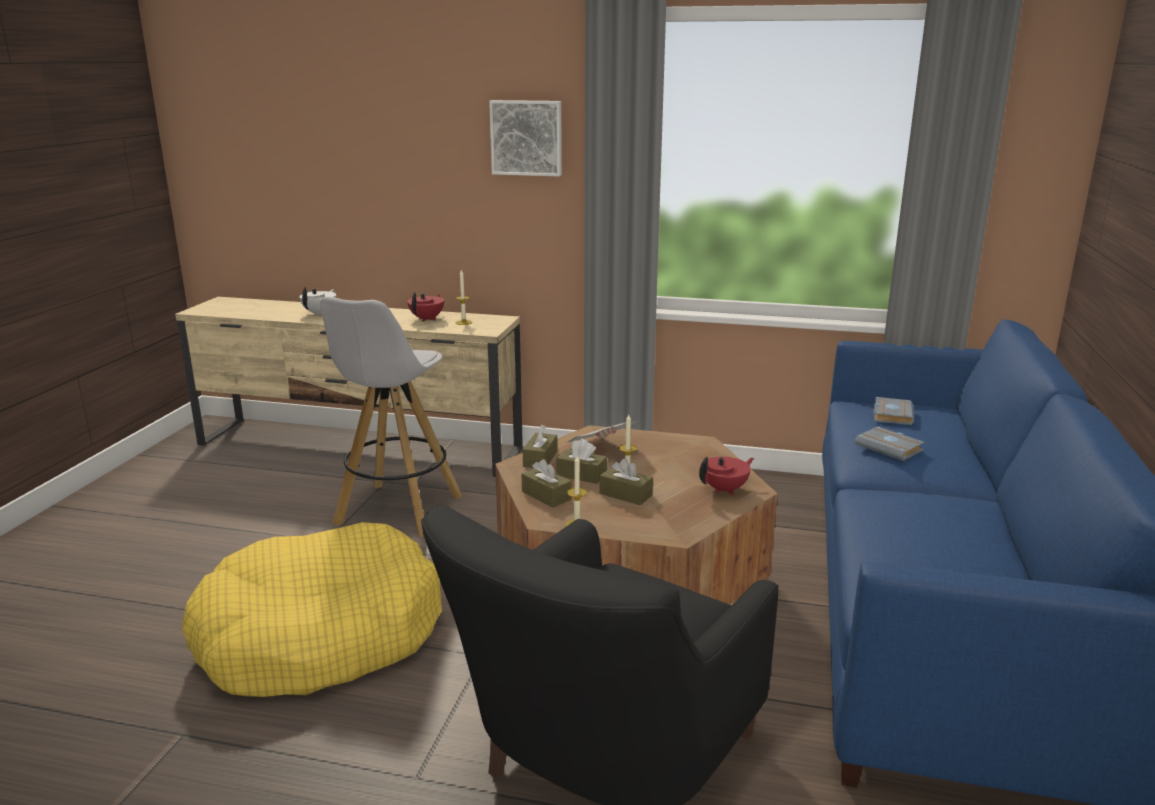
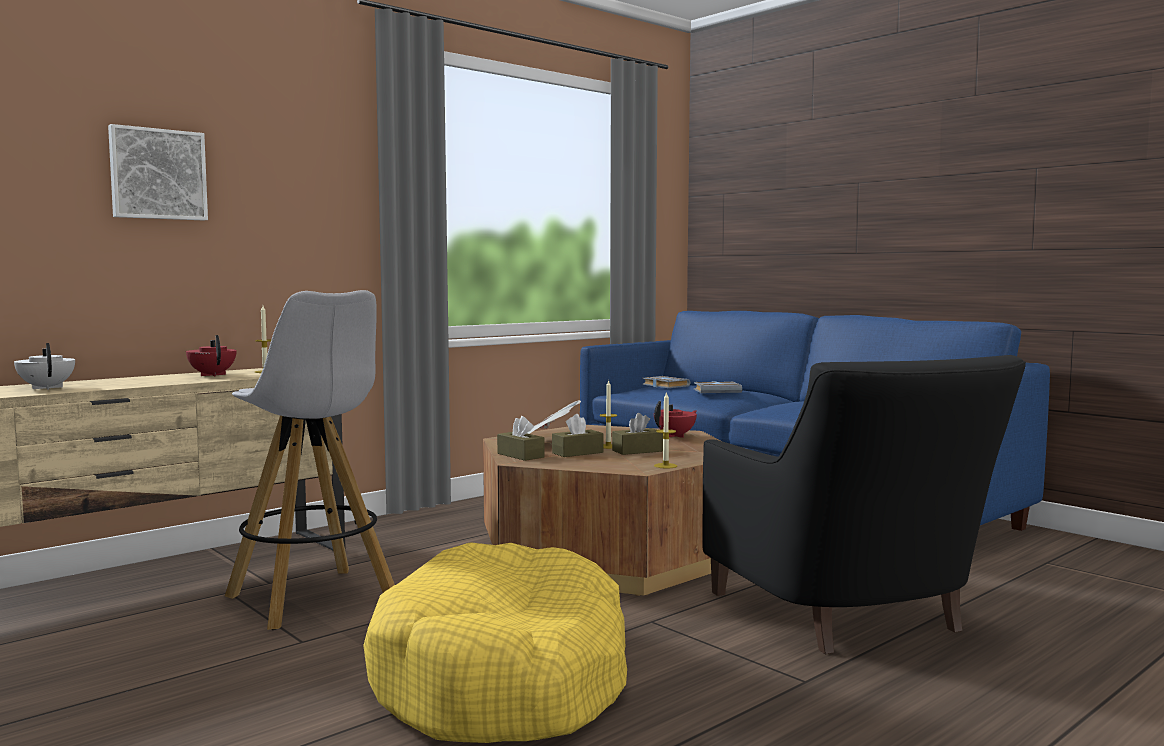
camera: 55 degrees left, 15 degrees down
picture [489,100,562,176] -> picture moved to [108,124,208,221]
brown tissue box [522,459,572,507] -> none
red teapot [699,456,754,495] -> red teapot turned 45 degrees clockwise [654,401,697,438]

